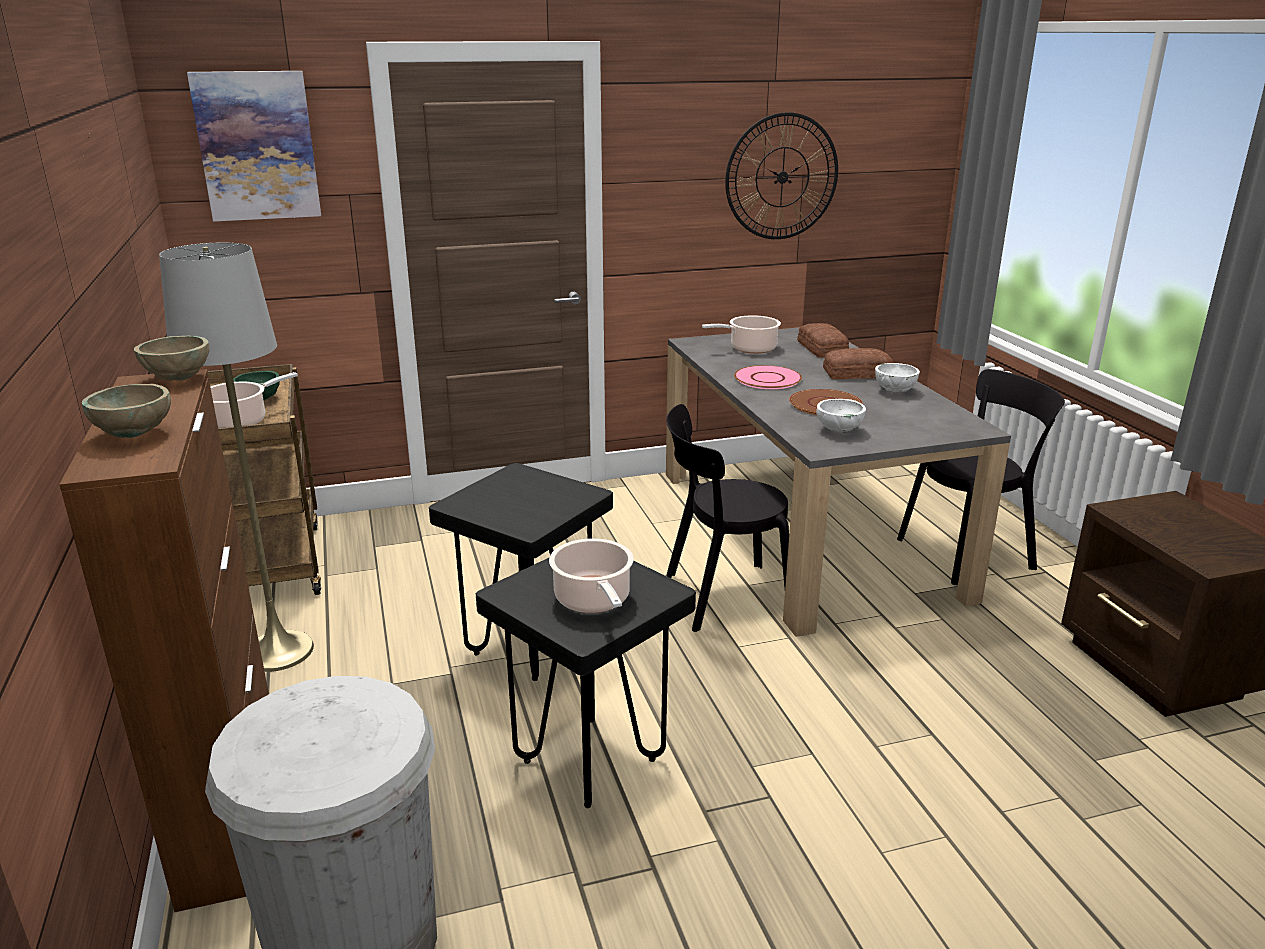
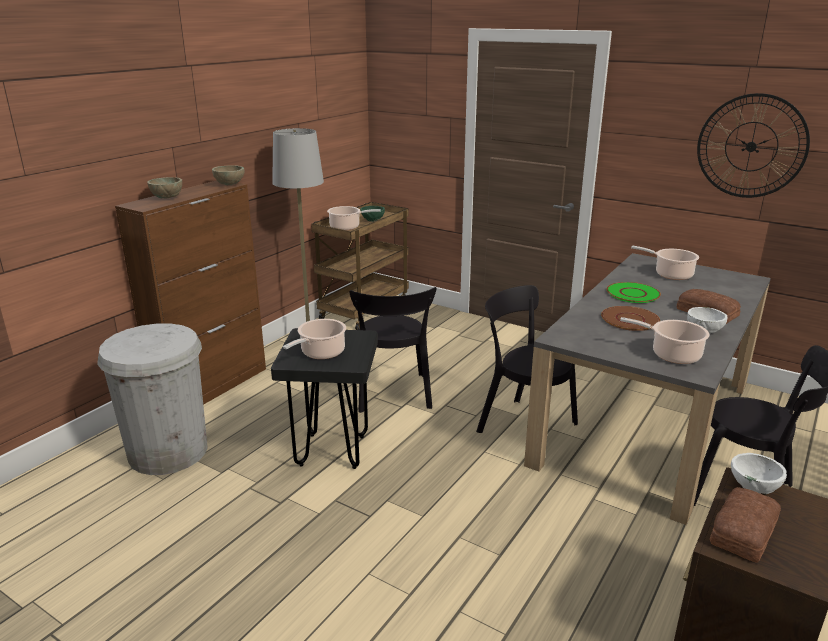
camera: 50 degrees right, 0 degrees up
picture [187,71,321,222] -> none
black stool [429,463,613,681] -> black chair [349,287,437,413]
pink plate [734,365,802,389] -> green plate [606,282,661,303]
bread [797,323,849,358] -> bread moved to [710,487,781,563]
white bowl [816,399,866,433] -> white bowl moved to [731,453,787,494]
none -> cooking pot [620,317,710,364]

